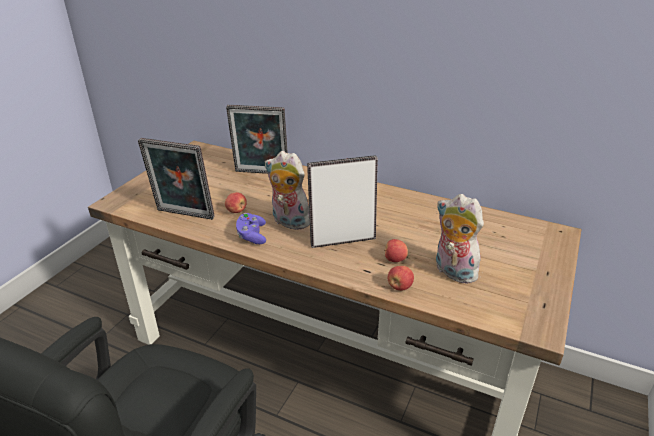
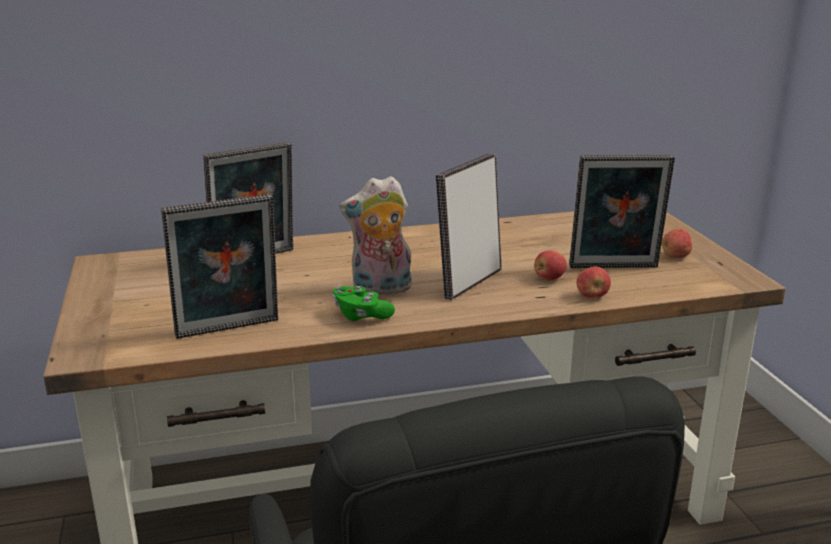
camera: 40 degrees left, 10 degrees down
apple [225,192,247,213] -> apple moved to [662,229,692,258]
purple game controller [236,213,266,244] -> green game controller [333,286,395,321]
plush toy [436,194,484,284] -> picture frame [569,155,675,268]

